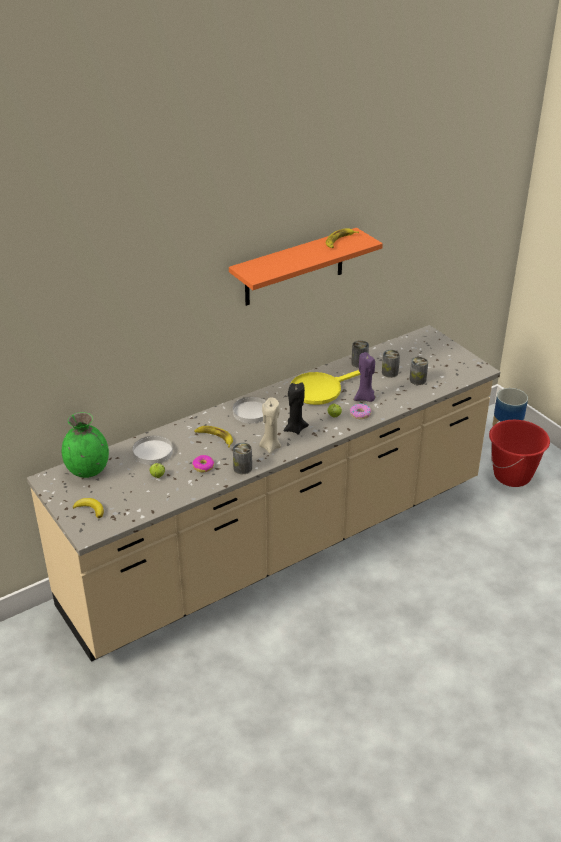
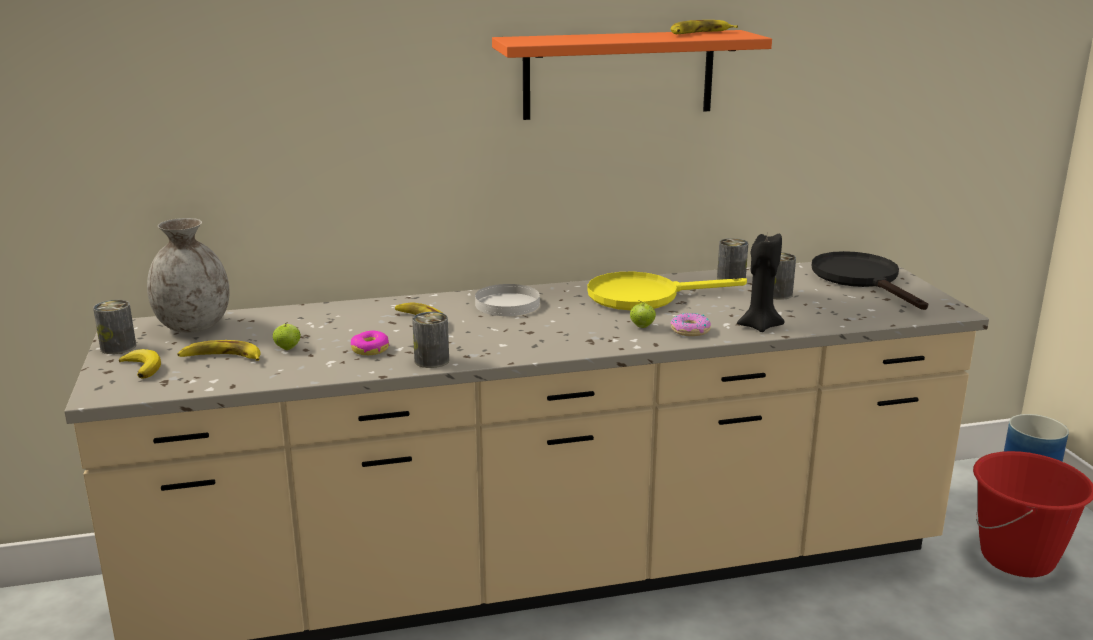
camera: 20 degrees right, 15 degrees down
green vase [62,412,109,478] -> grey vase [147,218,230,333]
white plate [133,436,173,465] -> none
beige candle [259,397,281,453] -> none
black candle [284,382,309,434] -> black candle moved to [737,234,784,332]
purple candle [354,352,375,402] -> none
can [409,357,428,385] -> can moved to [93,300,136,354]
none -> banana [177,340,261,361]
none -> black frying pan [812,251,928,310]

